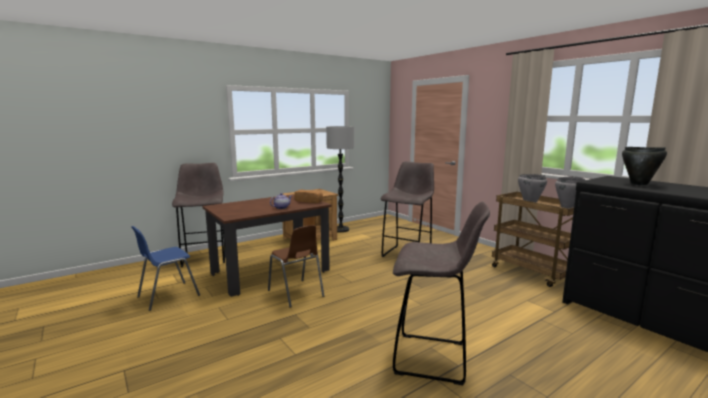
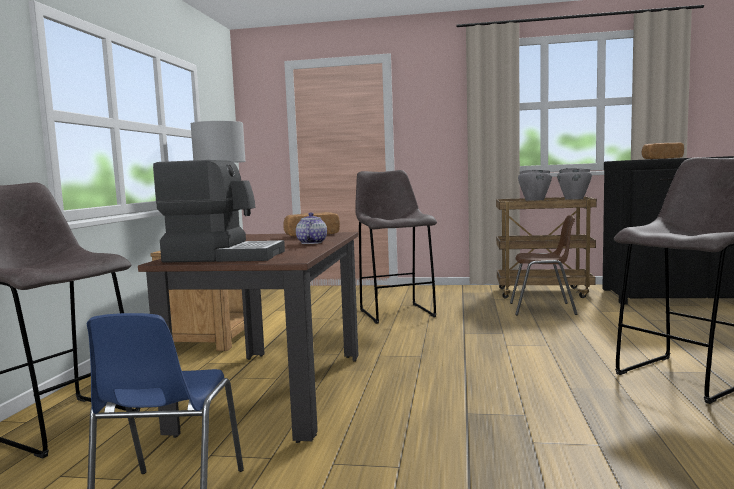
camera: 45 degrees left, 5 degrees down
brown chair [268,225,324,308] -> brown chair moved to [510,215,577,316]
black cooking pot [622,147,667,185] -> bread [642,143,684,159]
none -> coffee machine [153,160,285,263]

